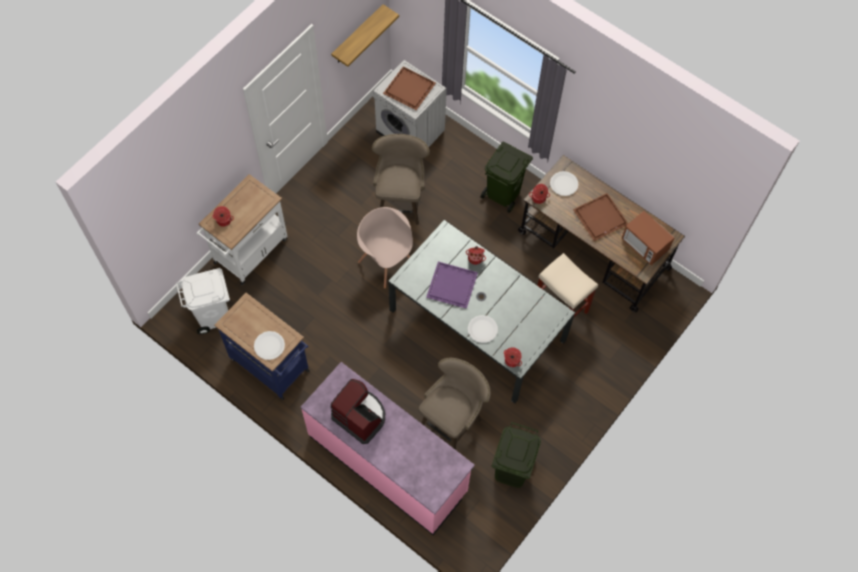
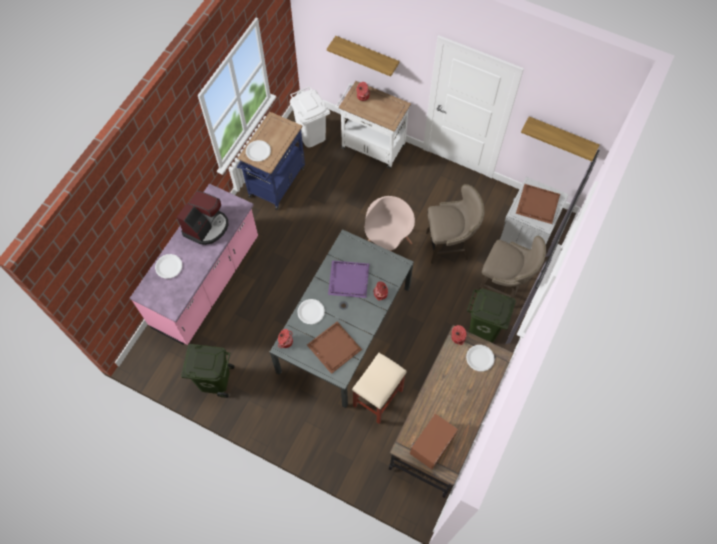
camera: 80 degrees right, 0 degrees up
beige stool [419,358,491,450] -> beige stool moved to [477,236,546,298]
brown tray [573,193,628,241] -> brown tray moved to [307,322,362,374]
none -> white plate [155,254,182,279]
none -> shelf [327,36,399,76]

